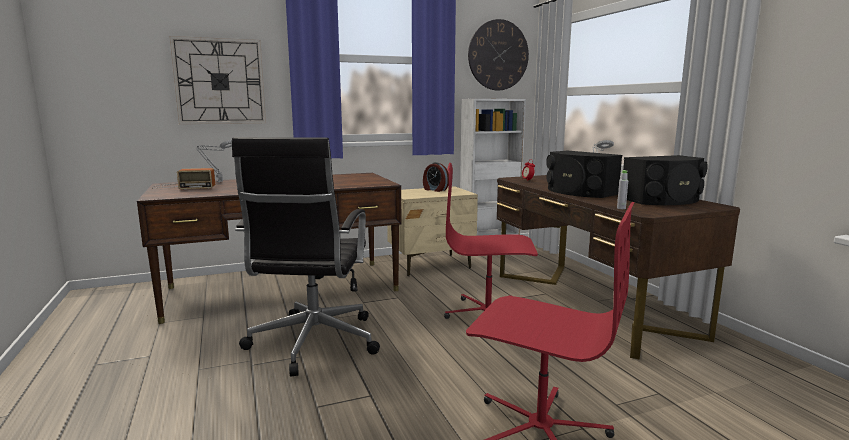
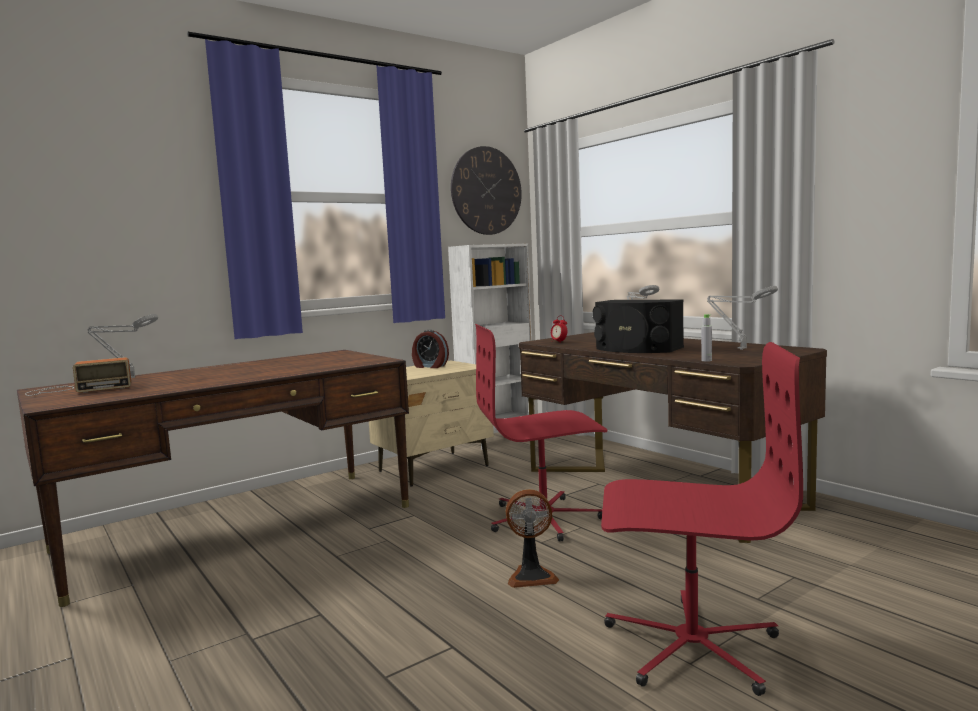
camera: 15 degrees left, 5 degrees down
wall clock [169,36,266,124] -> none
black office chair [232,137,380,377] -> none
black speaker [623,155,708,205] -> grey table lamp [707,286,778,350]
none -> fan [506,489,559,588]

